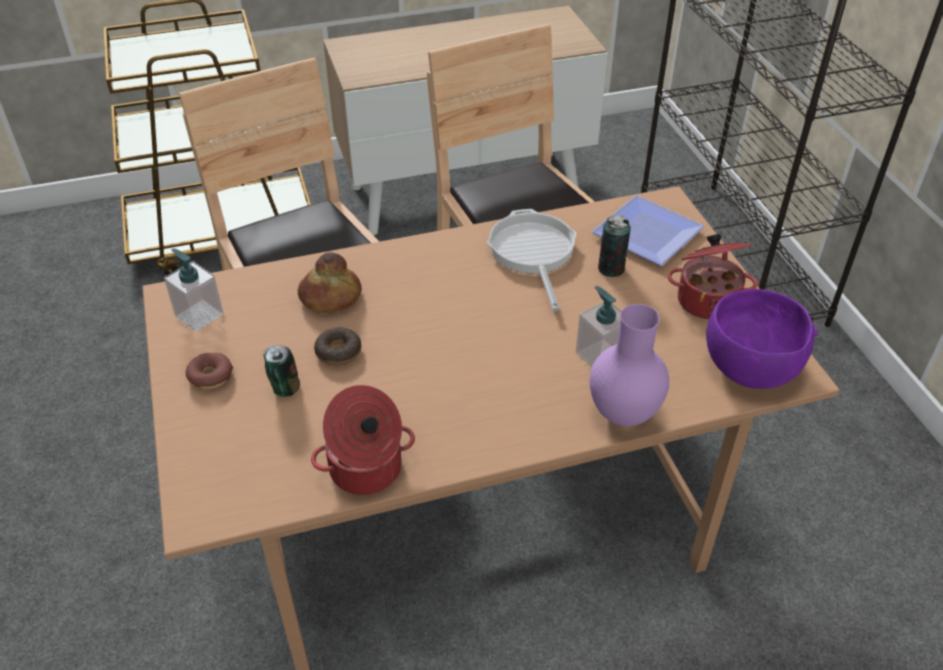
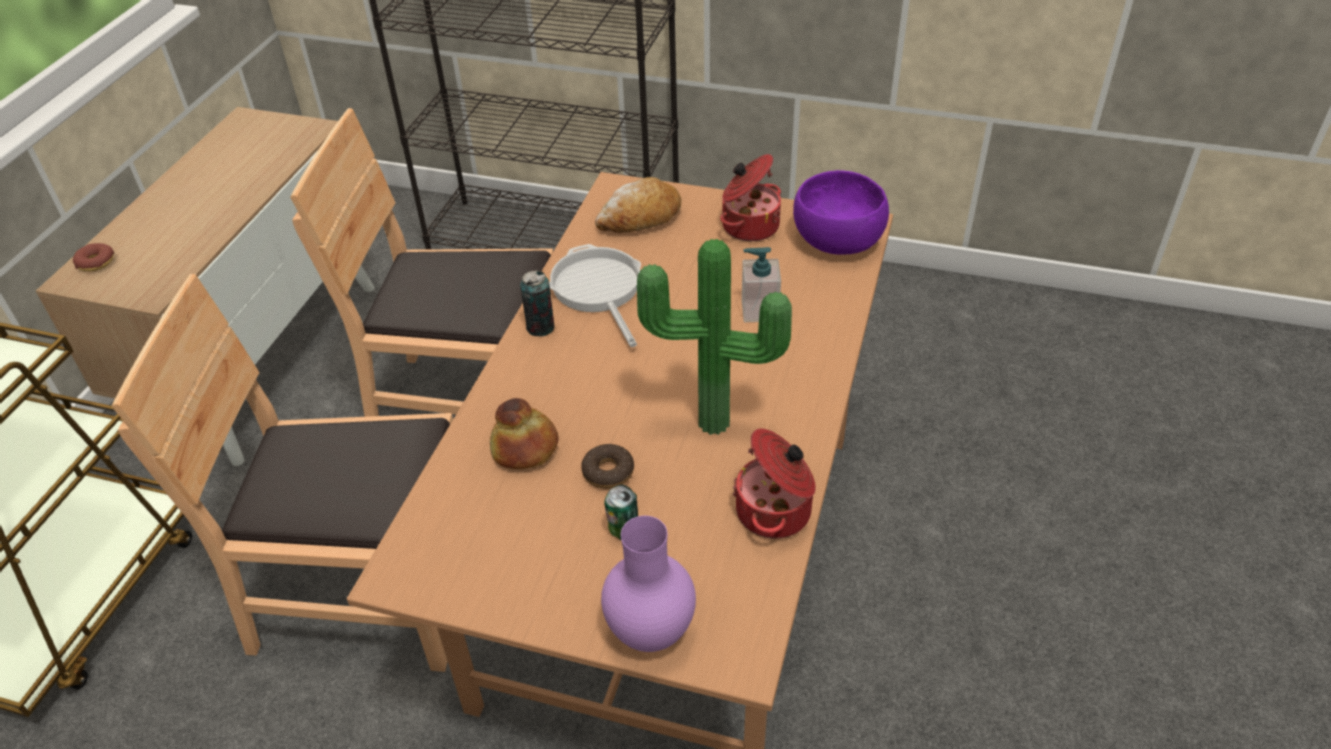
camera: 55 degrees left, 0 degrees up
soap dispenser [164,248,224,332] -> none
donut [186,353,233,389] -> donut moved to [73,243,114,272]
frying pan [487,209,577,311] -> frying pan turned 45 degrees clockwise [549,244,641,347]
purple vase [590,304,669,426] -> purple vase moved to [601,516,696,652]
plate [592,195,705,266] -> bread [595,177,681,233]
can [598,215,631,277] -> can moved to [520,271,555,336]
none -> potted plant [637,239,792,435]

